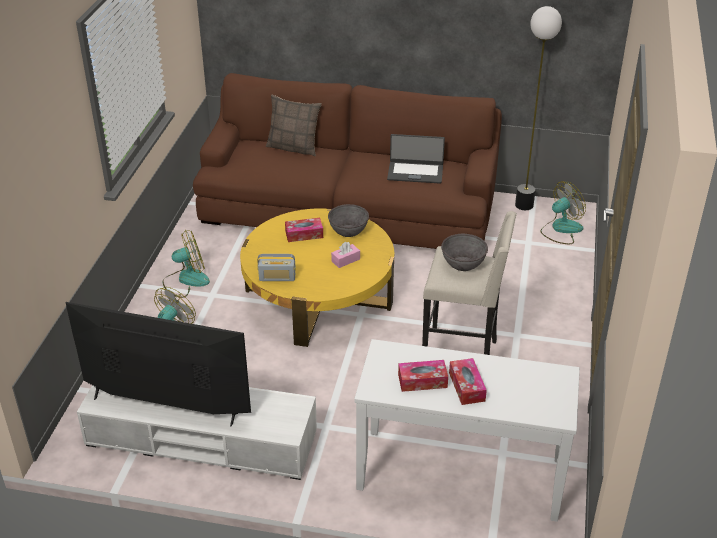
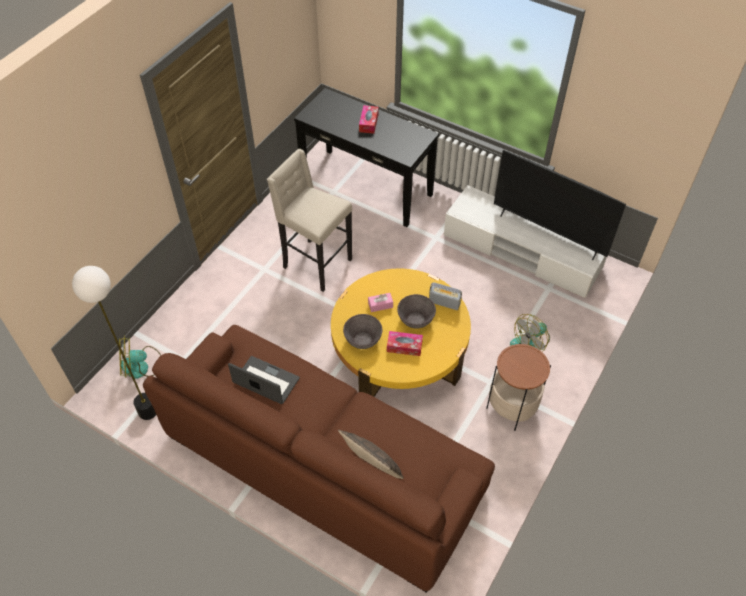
camera: 160 degrees left, 15 degrees up
fan [163,230,210,298] -> side table [486,343,551,431]
white console table [354,339,580,522] -> black console table [294,88,439,227]
tissue box [398,360,448,392] -> none
grey bowl [441,234,488,271] -> grey bowl moved to [397,294,436,329]

